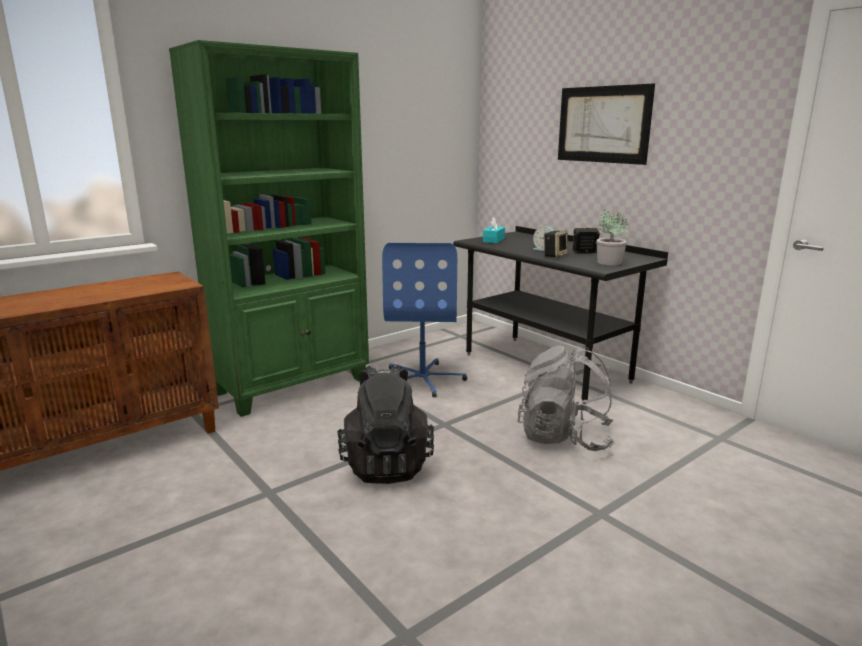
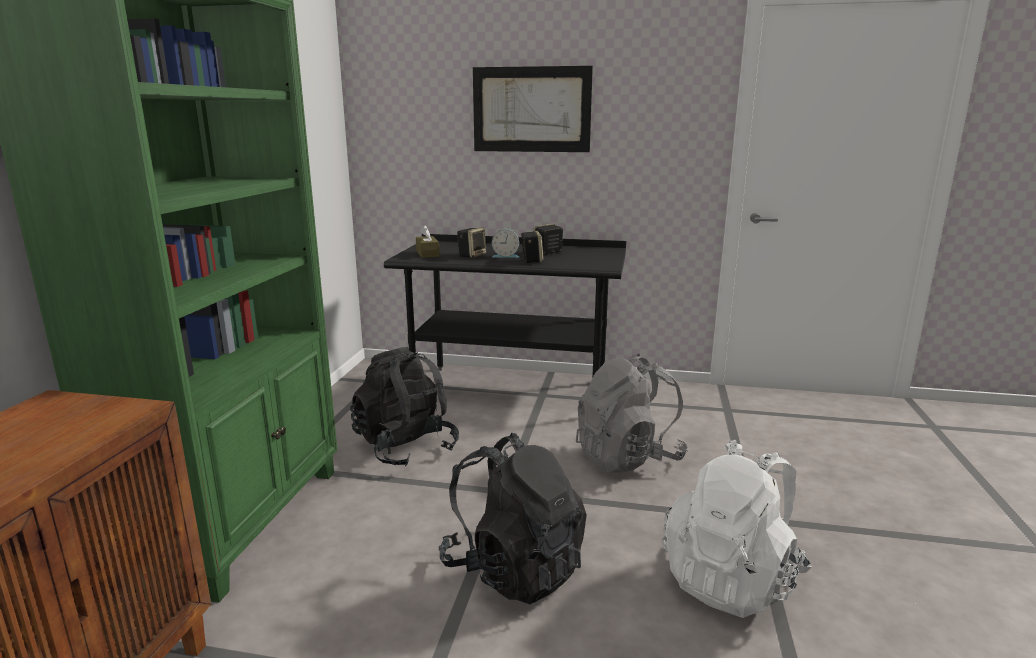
camera: 40 degrees left, 0 degrees up
blue office chair [382,243,467,398] -> black backpack [350,347,459,466]
turquoise tissue box [483,217,505,243] -> brown tissue box [416,225,440,258]
potted plant [596,209,628,265] -> none
none -> speaker [457,227,487,258]
none -> white backpack [662,440,812,618]

